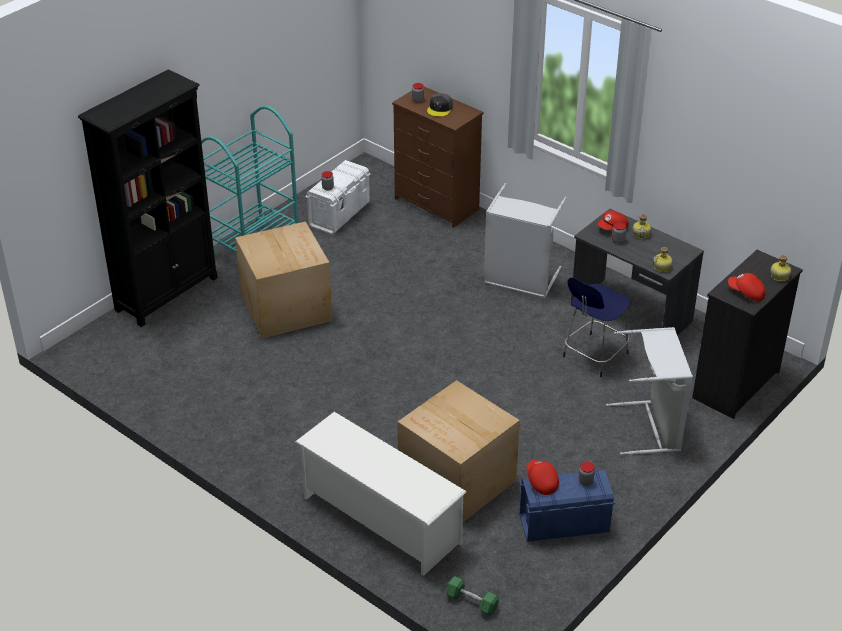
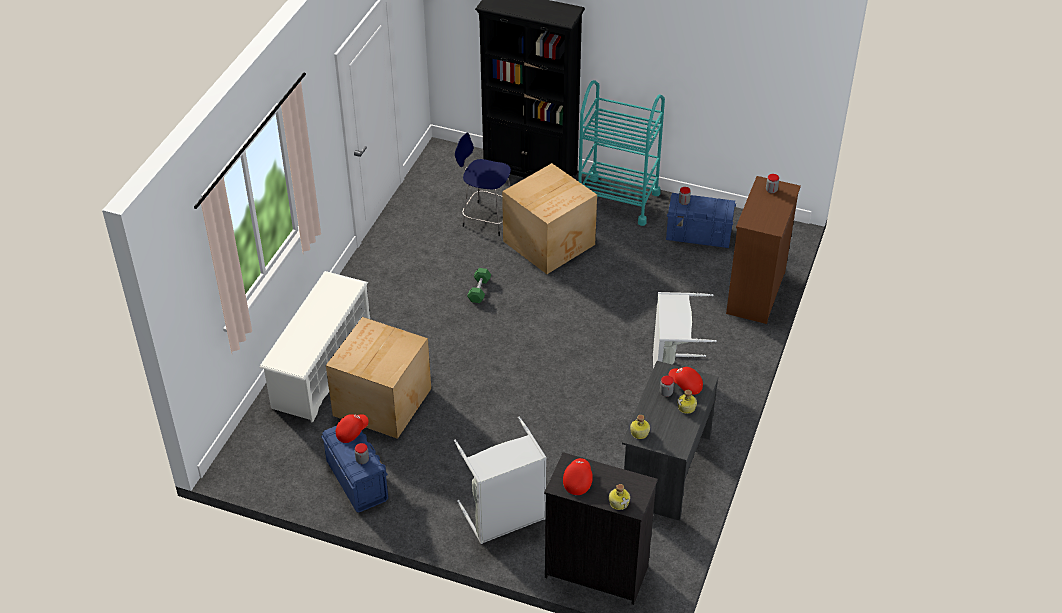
camera: 70 degrees right, 5 degrees up
white storage box [305,160,371,234] -> blue storage box [666,193,736,248]
grey cap [427,93,453,117] -> none
green dumbbell [446,576,499,616] -> green dumbbell moved to [467,268,491,303]
blue stool [563,277,631,377] -> blue stool moved to [455,132,511,236]

